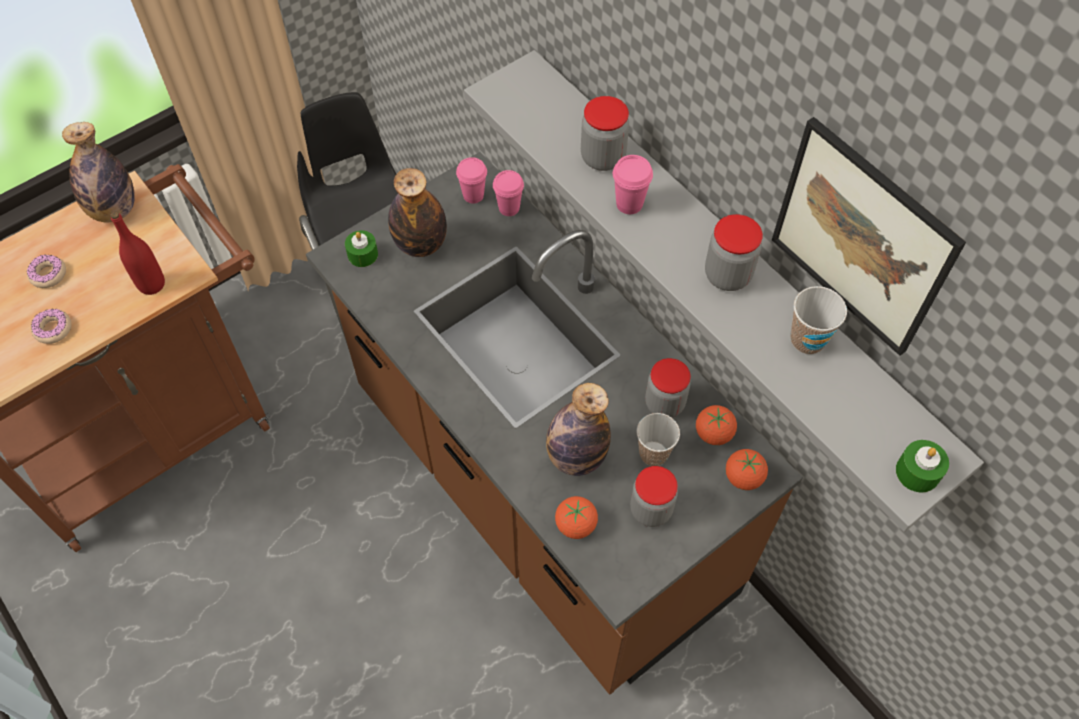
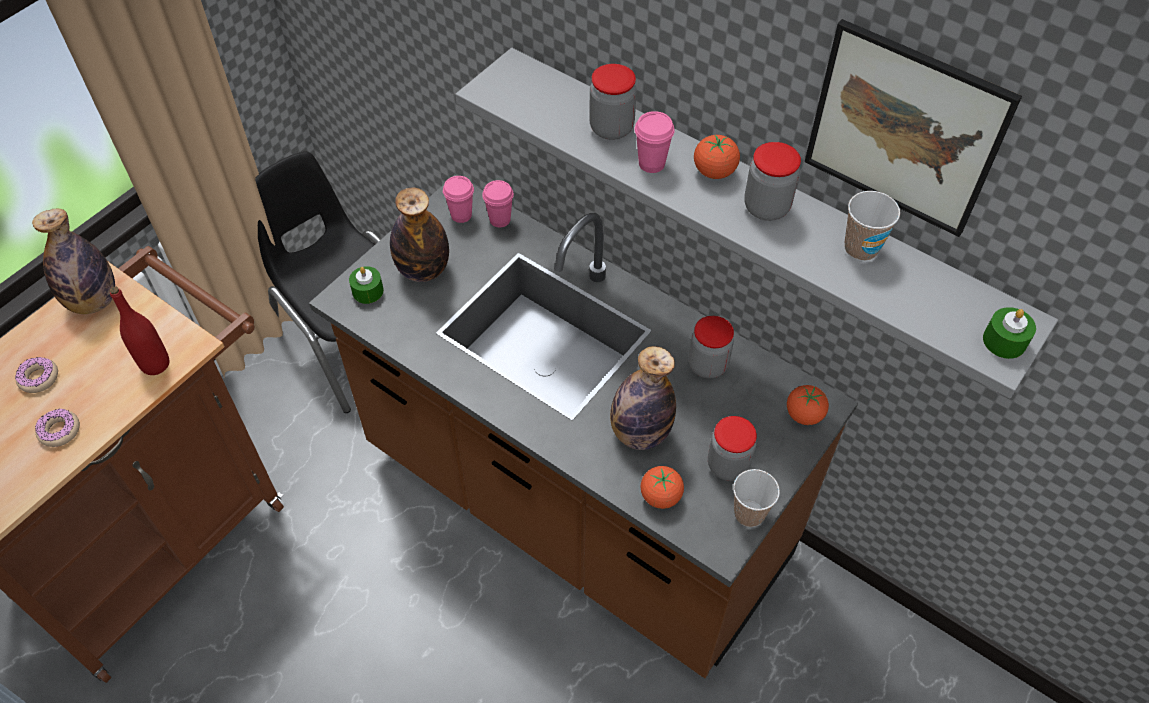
camera: 15 degrees left, 5 degrees down
cup [637,413,680,466] -> cup moved to [733,469,780,527]
tomato [696,405,737,445] -> tomato moved to [694,135,740,179]

